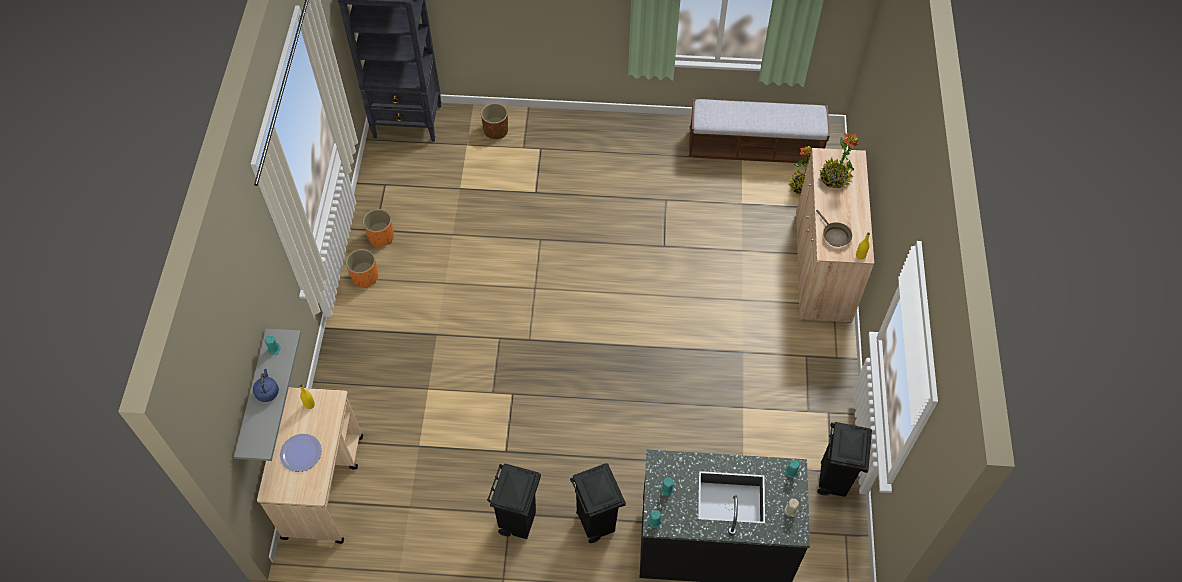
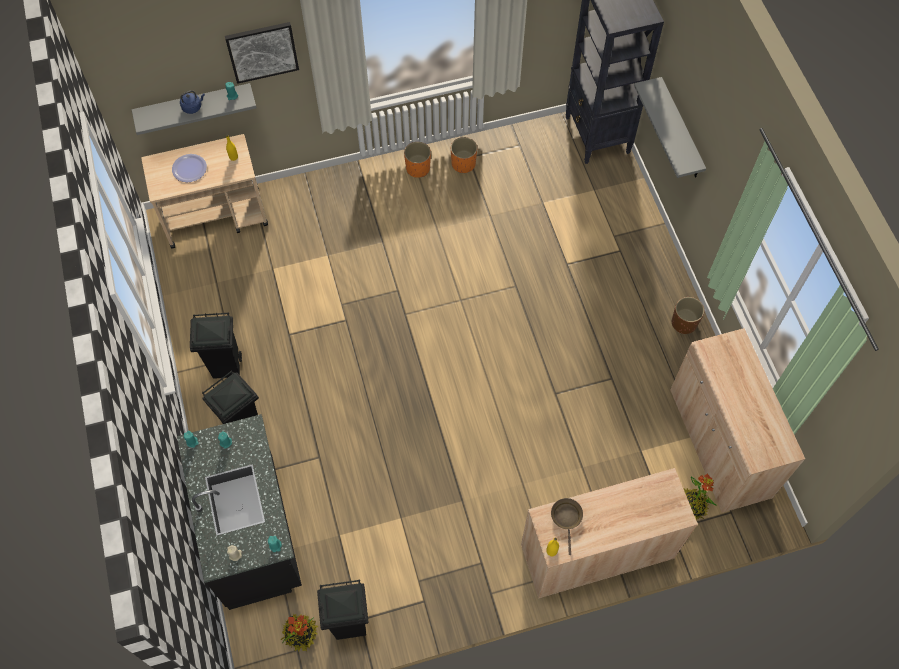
camera: 70 degrees right, 5 degrees up
brown planter [481,103,508,139] -> brown planter moved to [672,297,704,334]
bench [689,99,830,164] -> beige cabinet [670,328,805,513]
brown frying pan [816,210,852,247] -> brown frying pan turned 135 degrees clockwise [551,498,583,555]
potted plant [820,132,858,188] -> potted plant moved to [281,614,318,652]
none -> picture [225,22,299,84]
none -> grey shelf [634,77,706,178]

